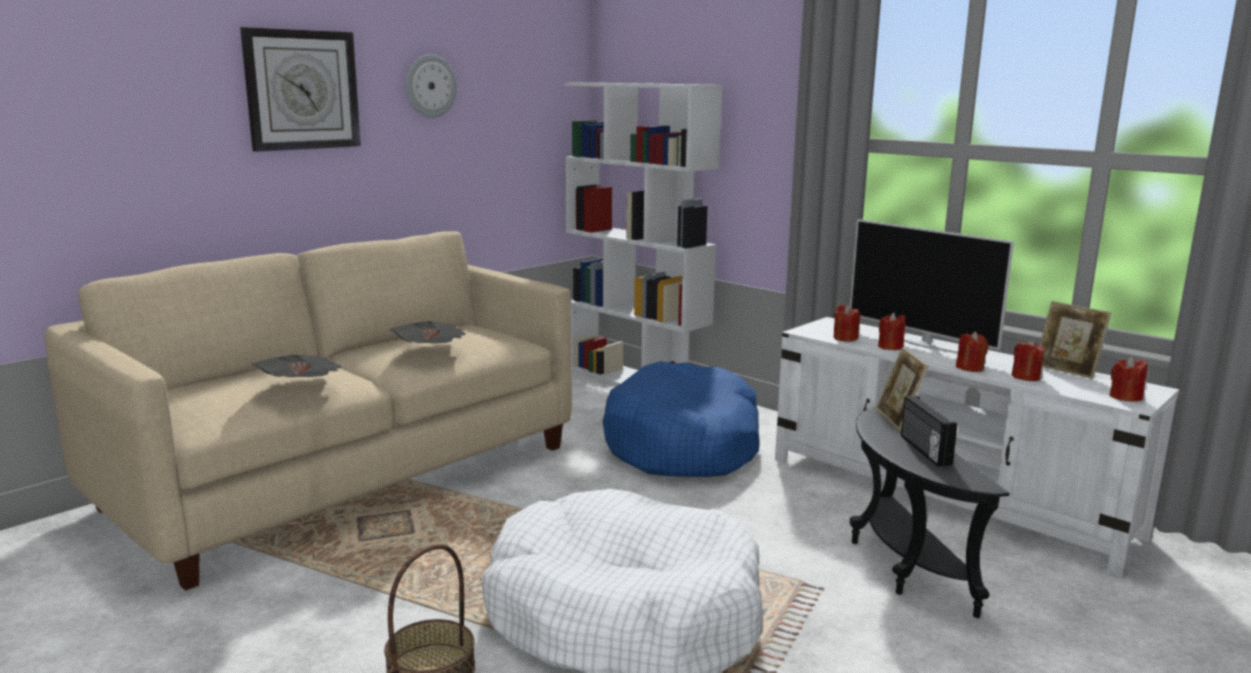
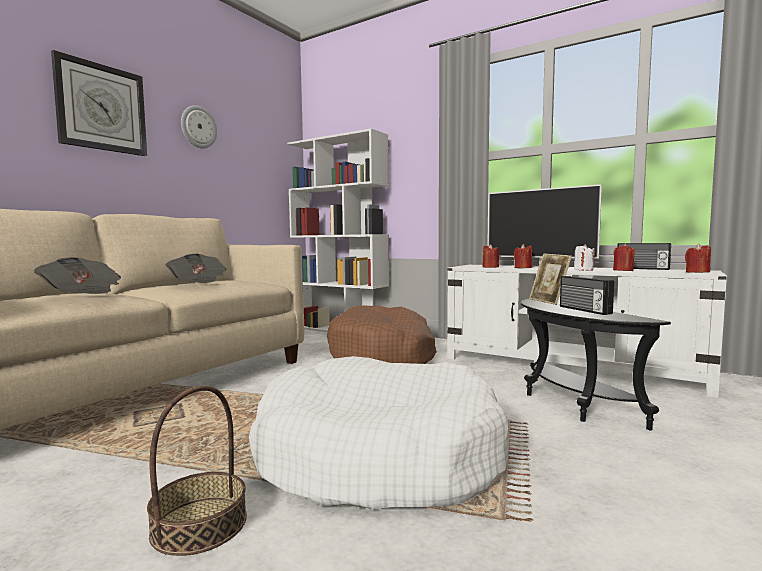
camera: 10 degrees left, 10 degrees down
blue dog bed [603,361,760,477] -> brown dog bed [327,305,437,364]
red candle [956,331,988,372] -> white candle [574,244,594,271]
picture frame [1039,301,1111,379] -> radio [617,243,671,270]

